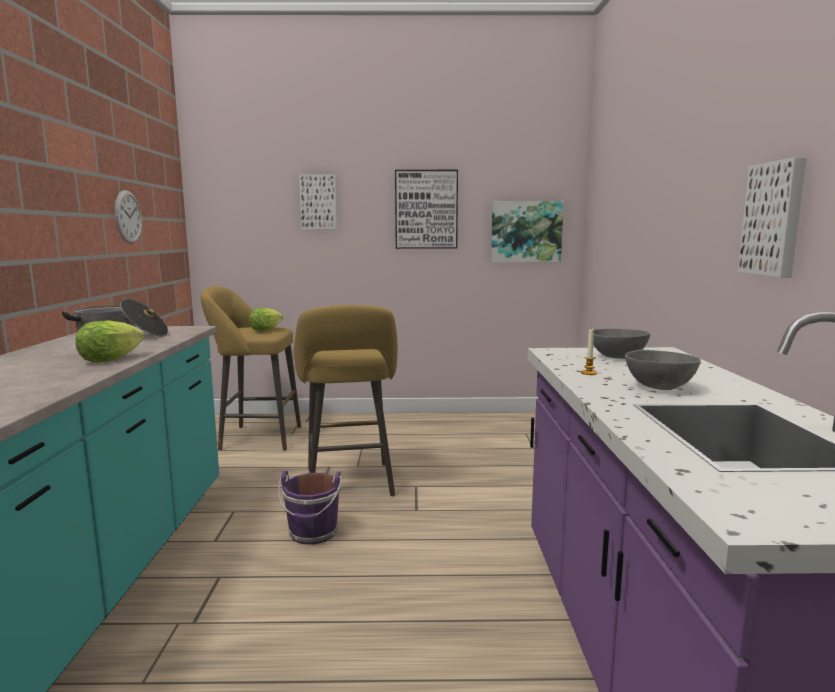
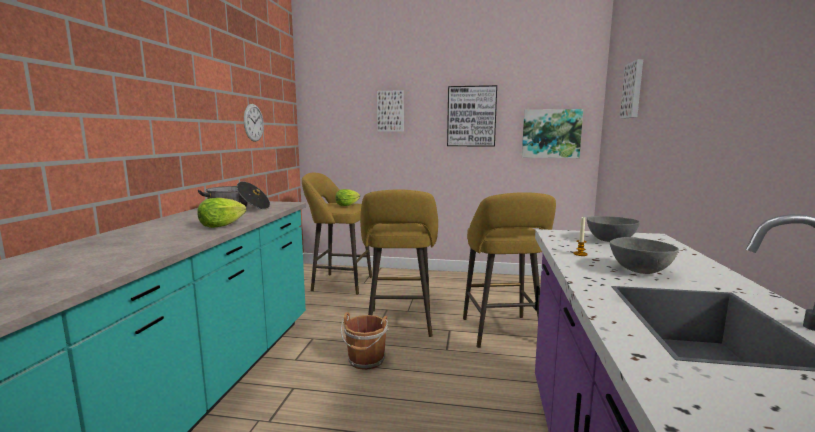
camera: 10 degrees right, 0 degrees up
purple bucket [278,471,342,544] -> brown bucket [341,312,389,370]
picture [738,157,807,277] -> picture moved to [620,59,643,119]
none -> yellow stool [463,192,556,348]

